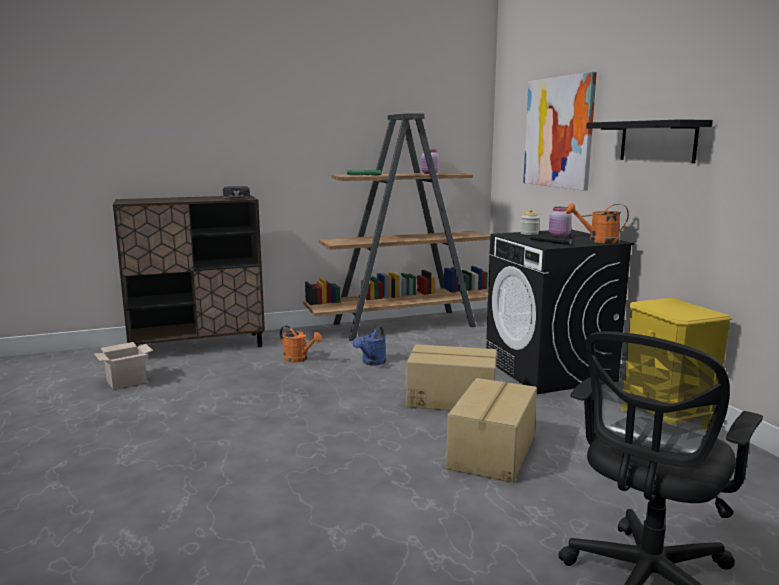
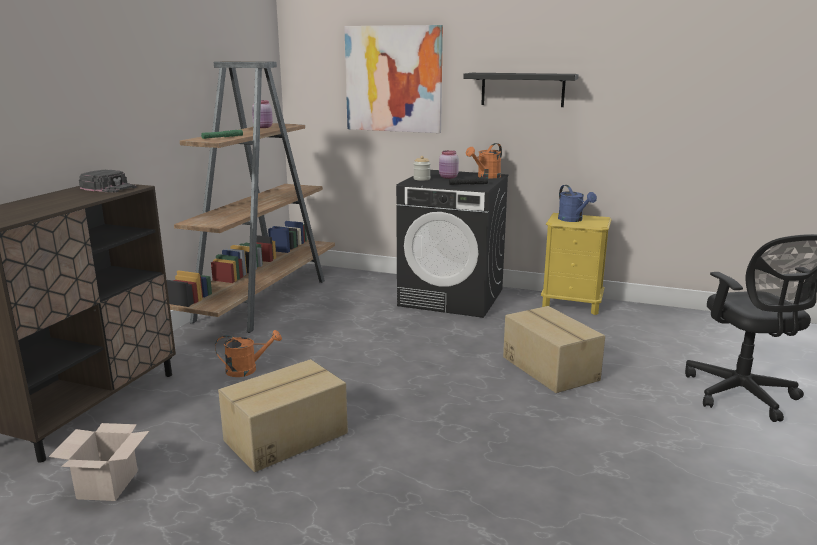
camera: 50 degrees left, 5 degrees up
blue watering can [353,327,386,365] -> blue watering can moved to [558,185,597,222]
cardboard box [406,344,497,411] -> cardboard box moved to [218,359,348,472]

